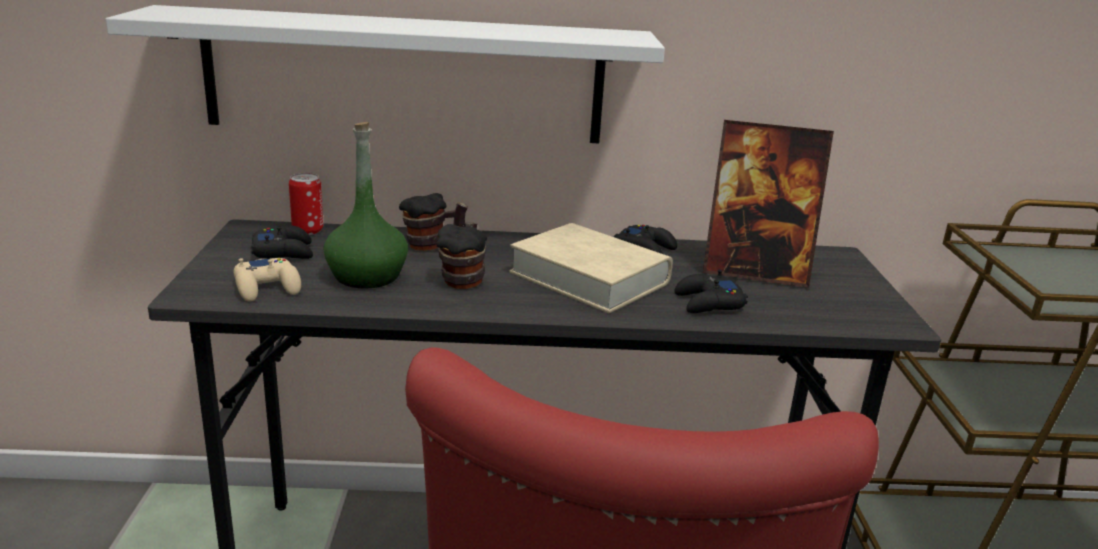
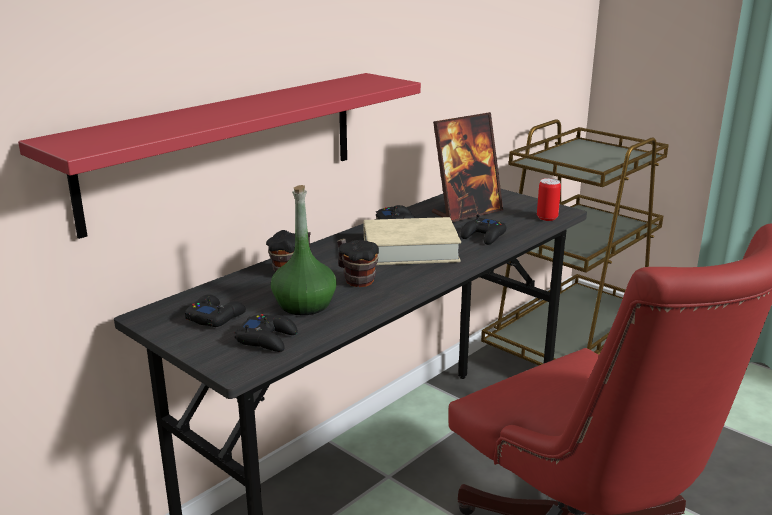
camera: 45 degrees left, 0 degrees up
white shelf [106,5,665,143] -> red shelf [18,73,421,239]
beige game controller [234,258,301,302] -> black game controller [235,314,298,352]
can [289,173,323,235] -> can moved to [537,178,561,221]

